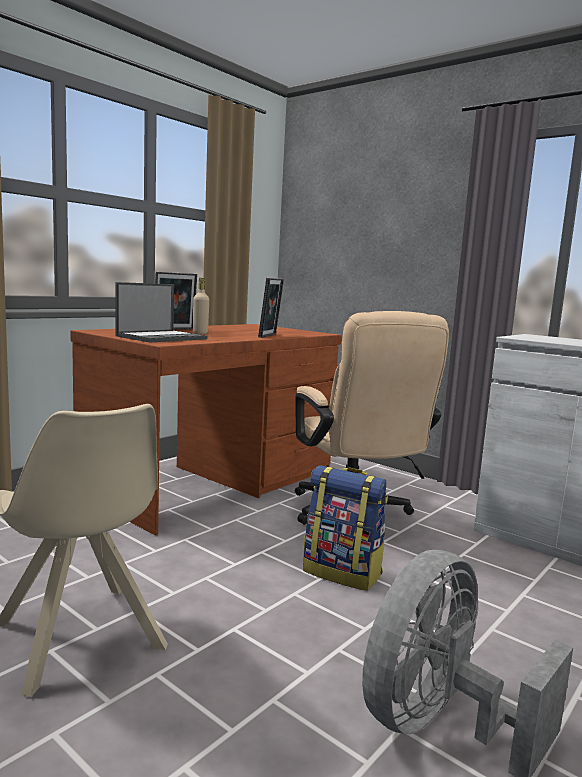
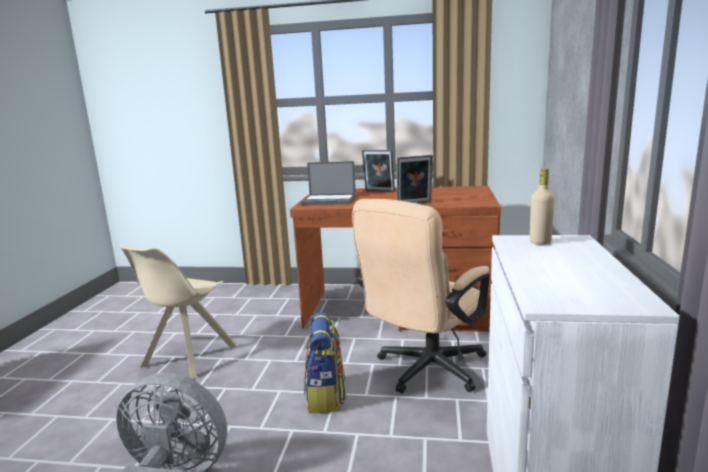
camera: 60 degrees right, 5 degrees up
beige bottle [193,278,209,334] -> beige bottle moved to [530,168,555,245]

